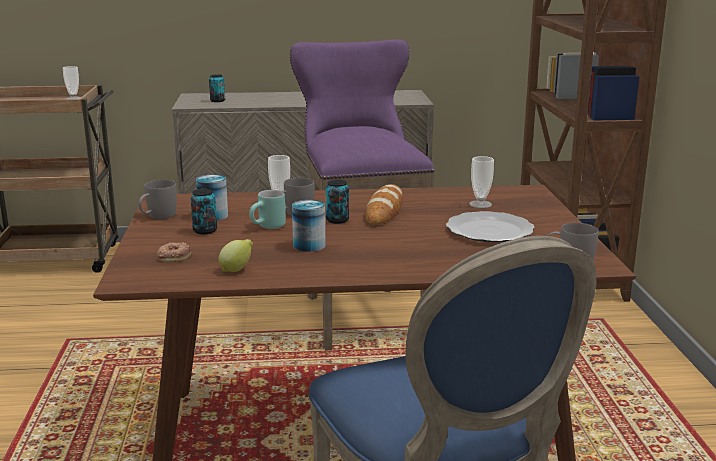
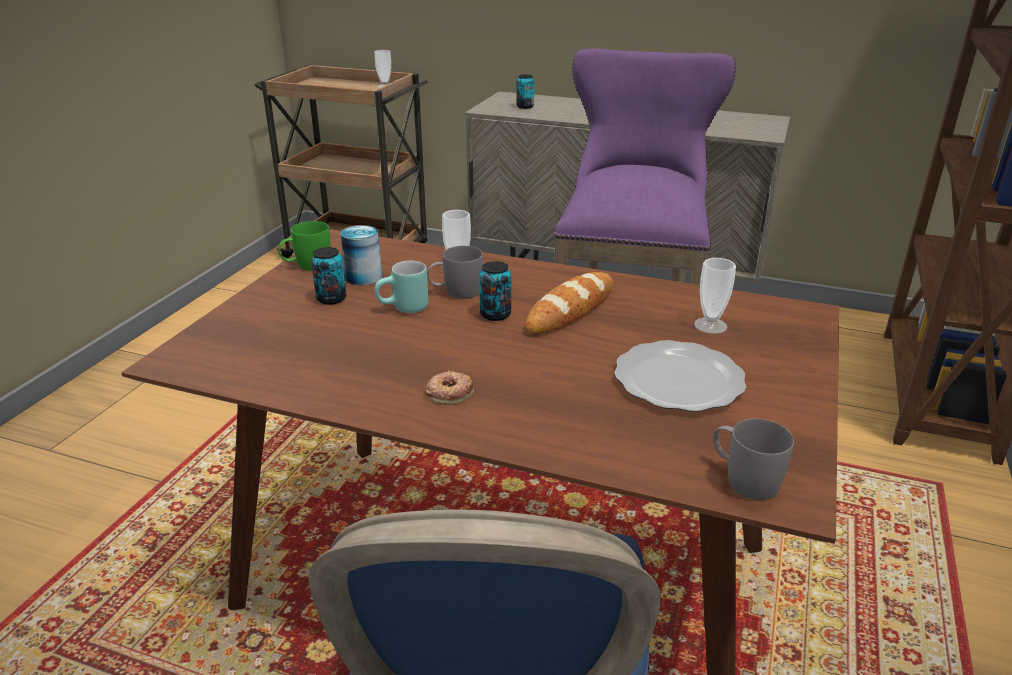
camera: 25 degrees right, 10 degrees up
grey mug [138,180,177,219] -> green mug [278,221,331,271]
donut [156,242,191,262] -> donut moved to [425,371,474,405]
lemon [219,239,253,272] -> none
can [292,200,326,252] -> none

